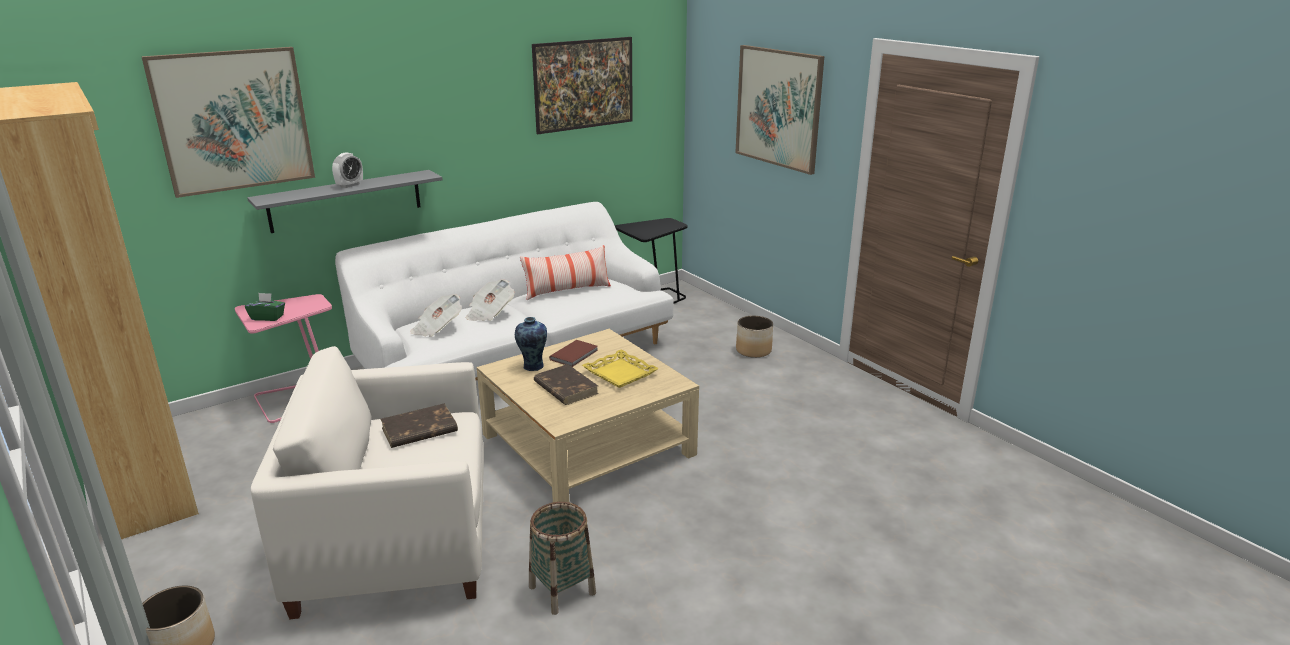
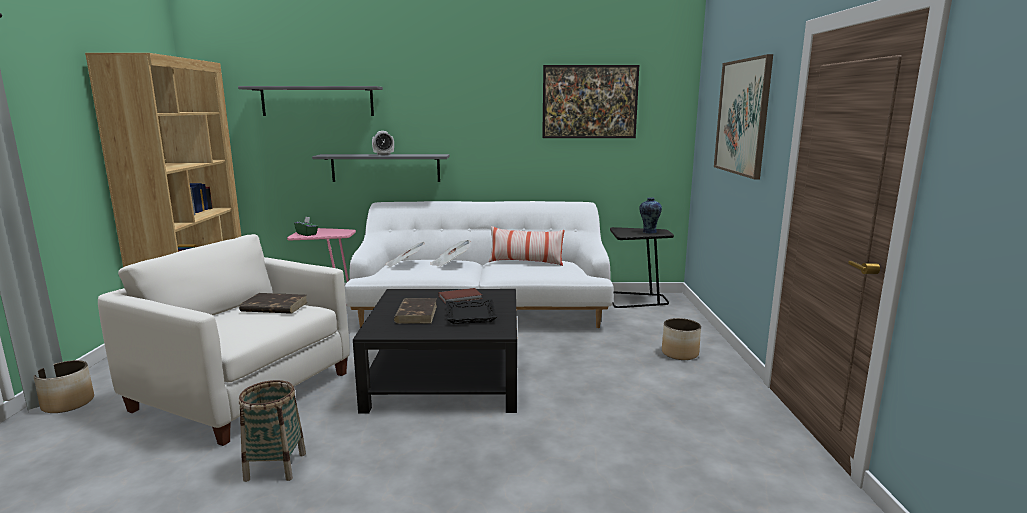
camera: 35 degrees right, 10 degrees down
picture [141,47,315,198] -> grey shelf [238,86,383,116]
beige coffee table [477,329,699,502] -> black coffee table [353,289,517,413]
vase [515,317,547,371] -> vase moved to [639,197,662,234]
yellow tray [582,349,659,388] -> black tray [446,299,497,324]

